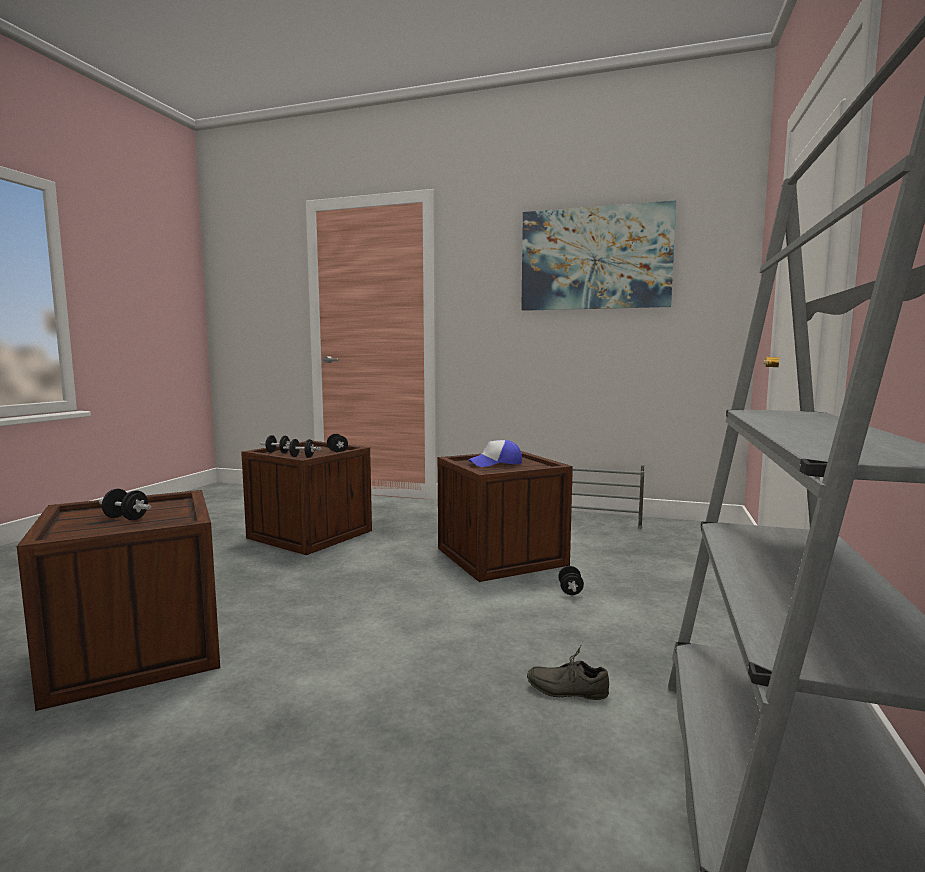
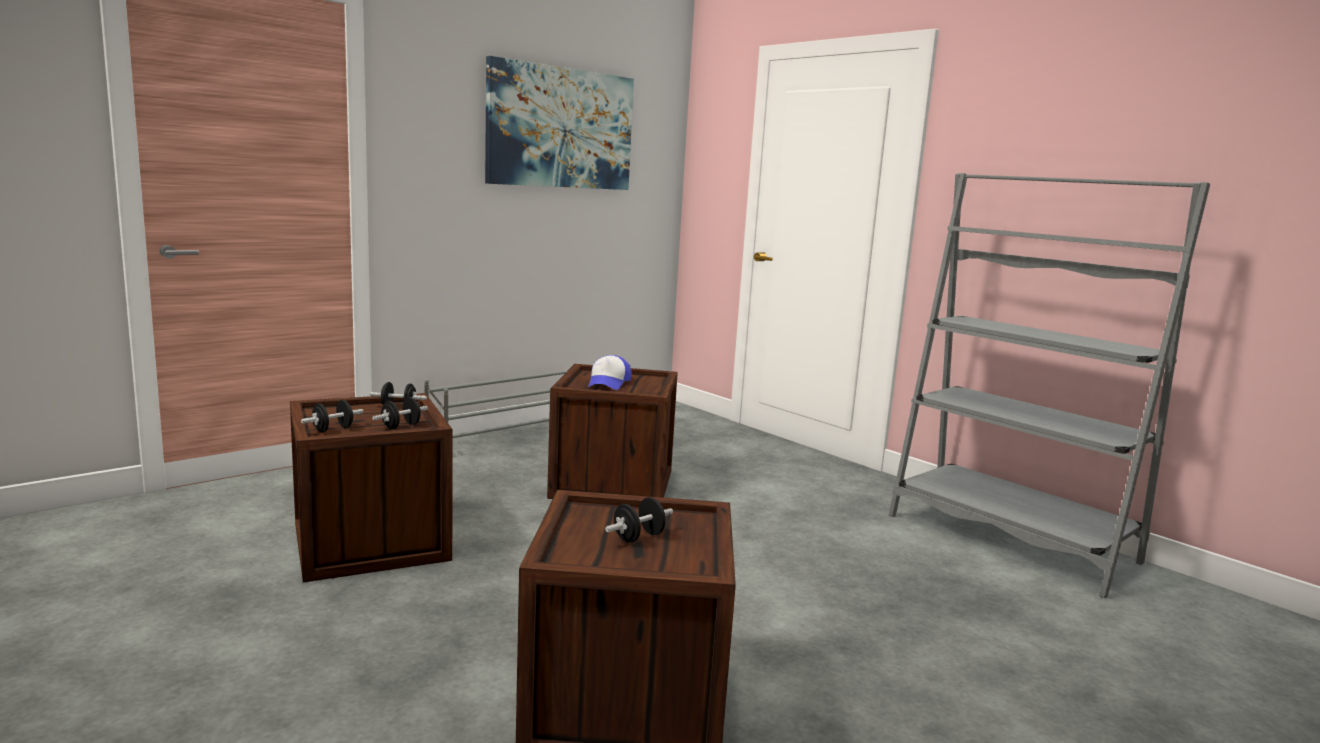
camera: 60 degrees left, 5 degrees up
grey shoe [527,646,609,700] -> none
black dumbbell [558,566,584,595] -> none

